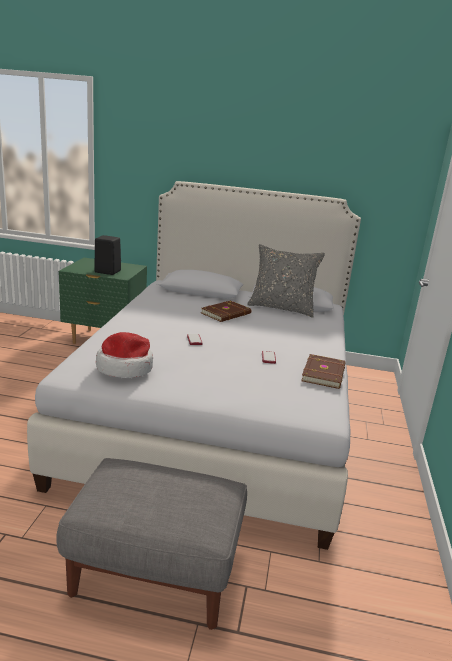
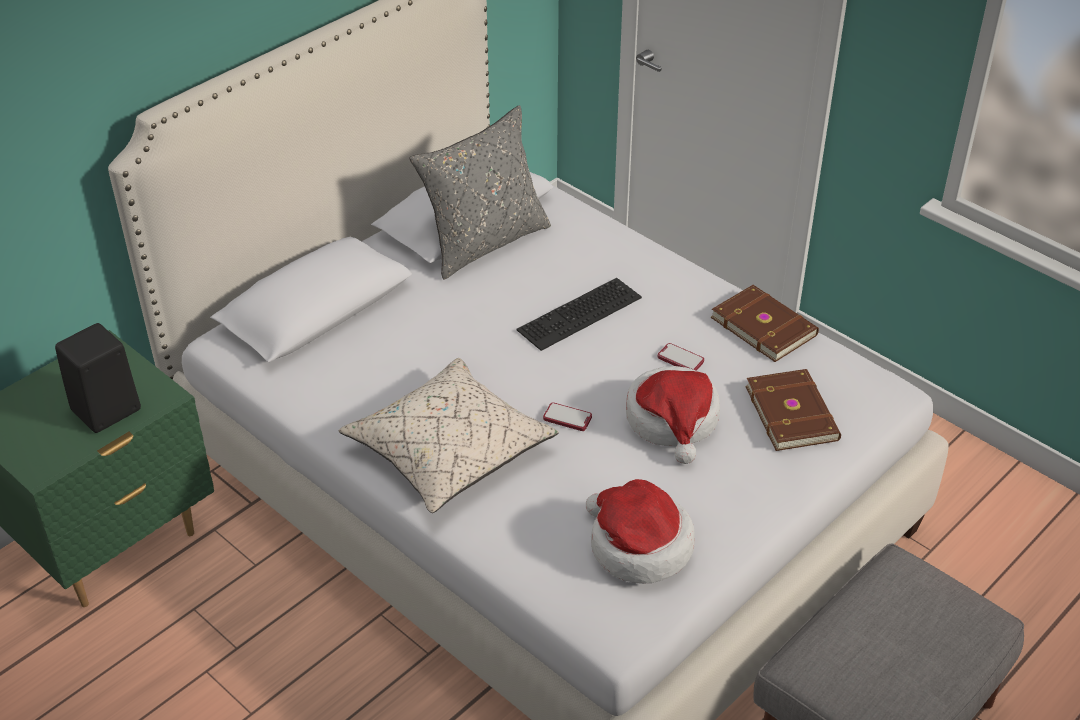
camera: 55 degrees left, 20 degrees up
brown book [201,300,251,322] -> brown book moved to [745,369,841,451]
none -> beige pillow [339,358,559,513]
none -> keyboard [516,278,642,351]
none -> hat [626,366,720,464]

